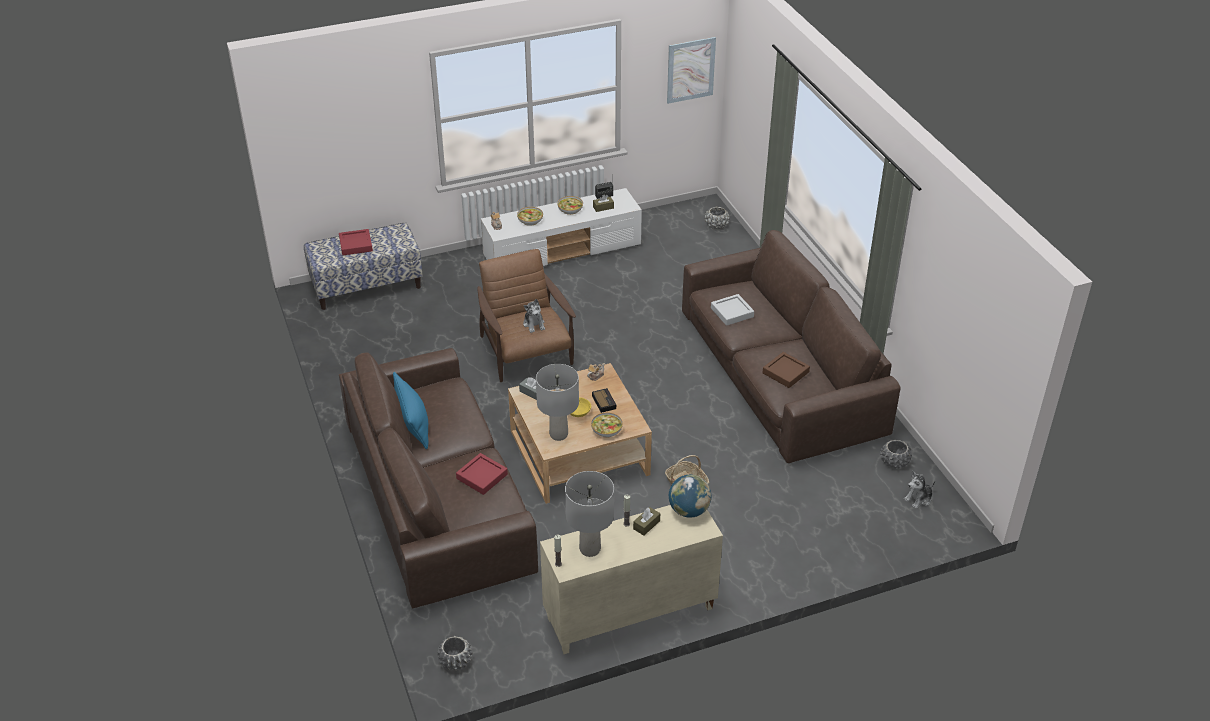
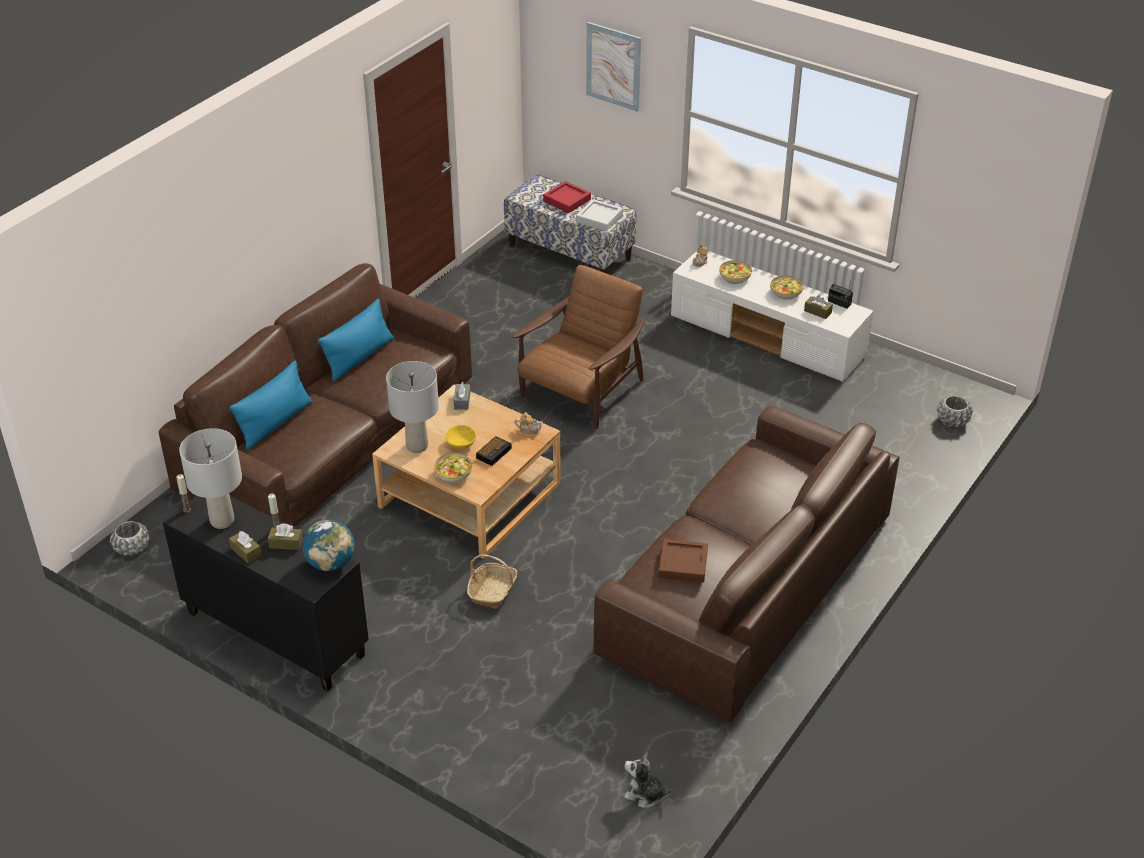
camera: 55 degrees right, 0 degrees up
red tray [456,453,508,495] -> none
plush toy [523,299,545,333] -> none
beige cabinet [540,505,723,654] -> black cabinet [163,496,369,692]
picture [667,37,716,104] -> picture moved to [586,22,641,112]
grey tray [711,294,754,326] -> grey tray moved to [576,199,623,231]
grey planter [880,440,912,469] -> none
none -> blue pillow [229,361,312,450]
none -> brown tissue box [229,531,262,564]

